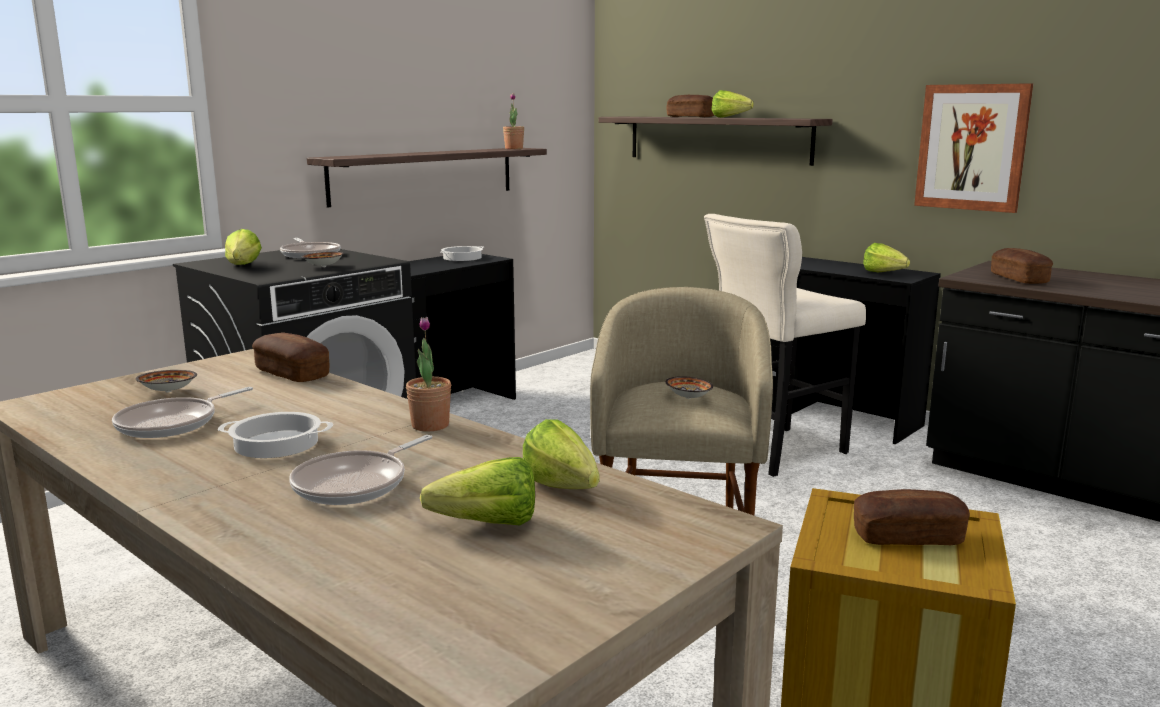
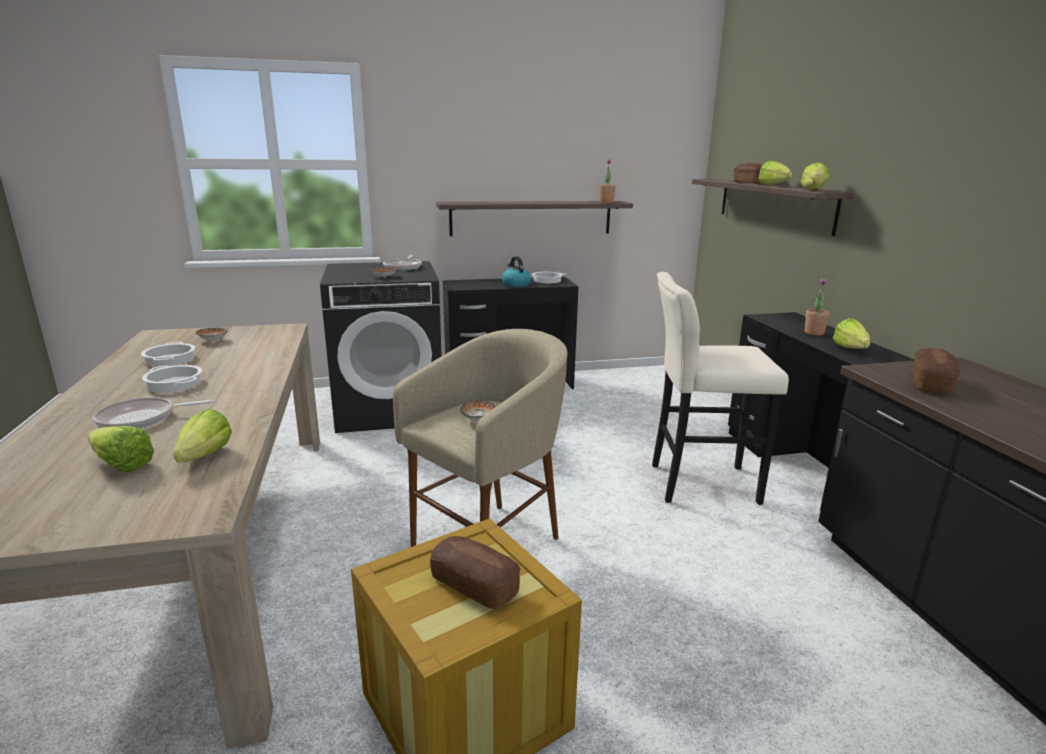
camera: 35 degrees right, 5 degrees up
frying pan [112,387,253,438] -> cooking pot [141,342,195,367]
lettuce [225,229,262,265] -> lettuce moved to [801,162,829,190]
bread [252,332,330,382] -> none
potted plant [406,317,451,432] -> potted plant moved to [805,279,830,335]
picture [914,83,1033,213] -> none
none -> kettle [502,256,531,287]

